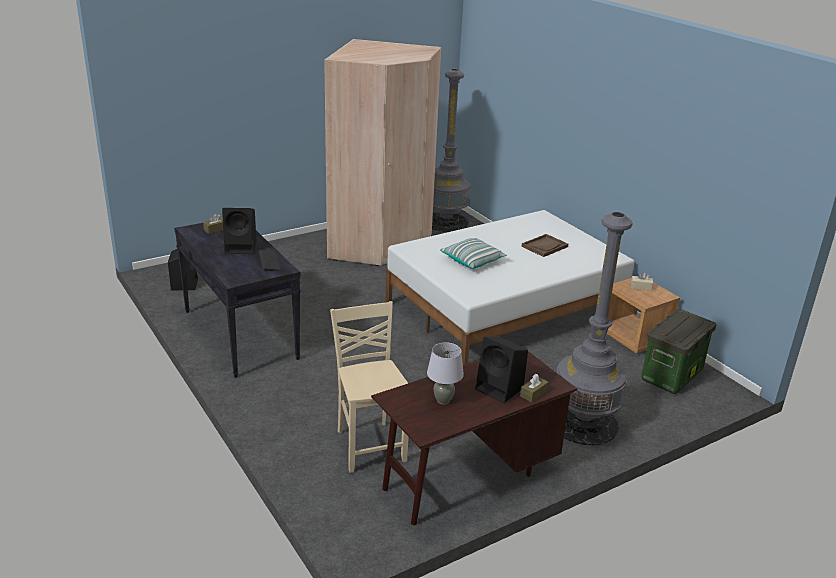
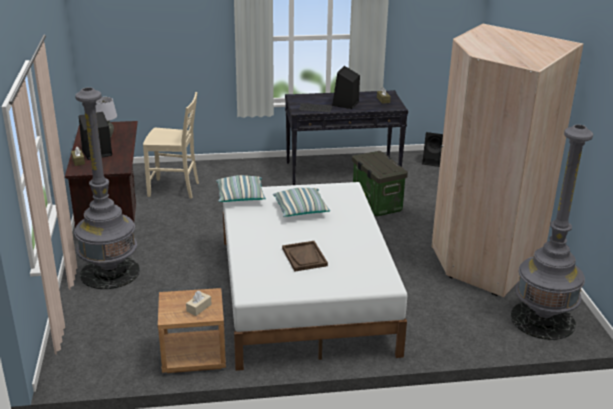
camera: 115 degrees right, 0 degrees up
storage box [642,309,717,394] -> storage box moved to [352,151,408,217]
none -> pillow [216,175,266,202]

